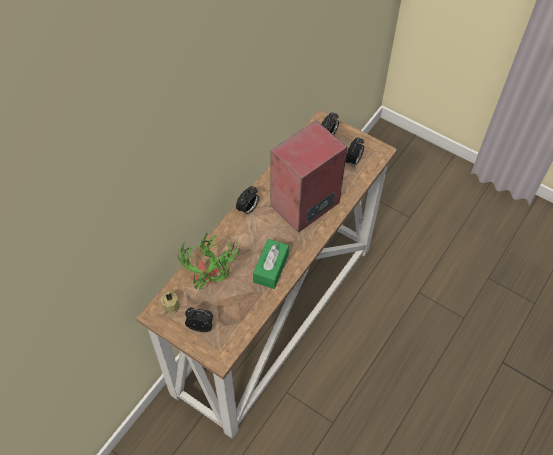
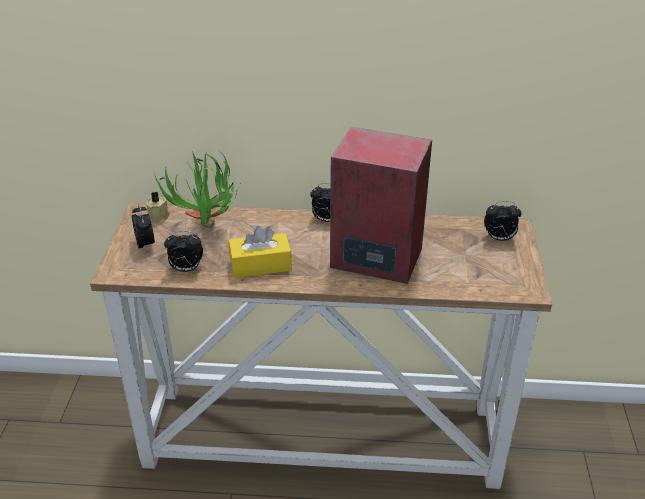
camera: 60 degrees right, 20 degrees down
green tissue box [253,239,289,289] -> yellow tissue box [229,226,292,278]
alarm clock [345,138,364,167] -> alarm clock moved to [164,231,203,272]

